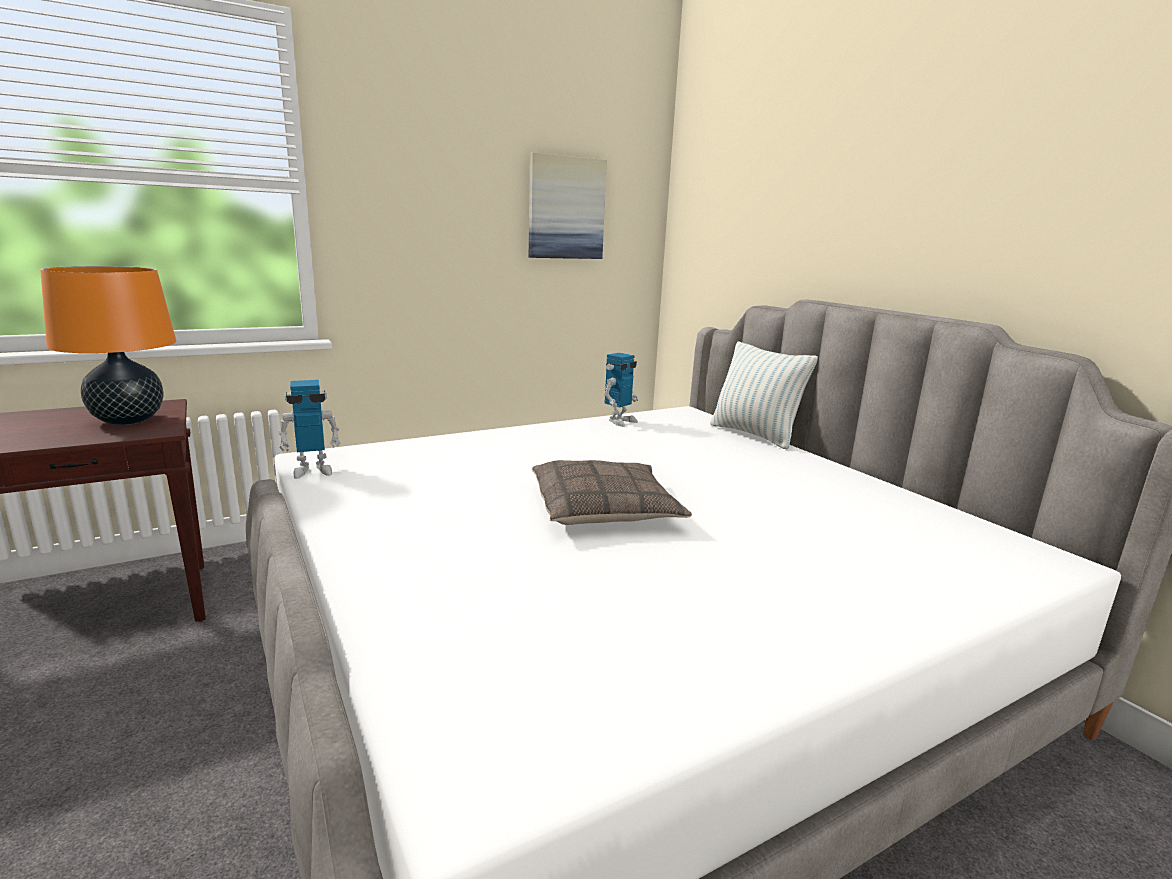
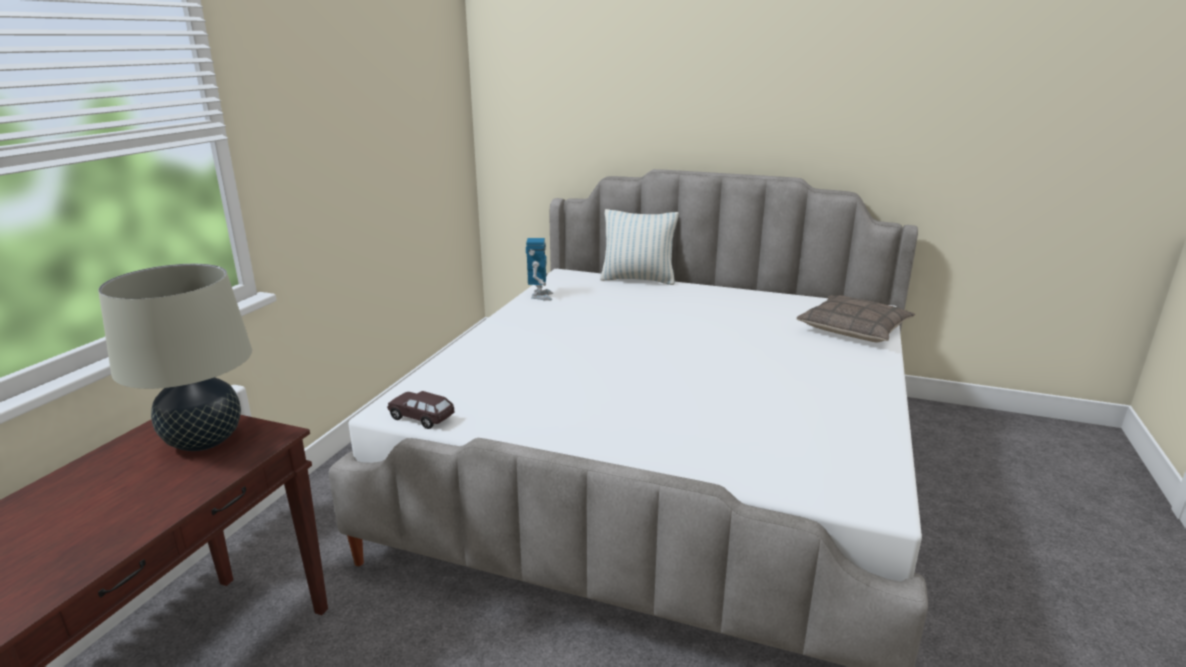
camera: 40 degrees left, 5 degrees up
orange table lamp [40,266,176,425] -> beige table lamp [98,264,252,451]
toy robot [278,380,340,479] -> brown toy car [387,391,455,429]
picture [529,152,607,259] -> none
pillow [532,460,692,525] -> pillow moved to [796,295,915,342]

